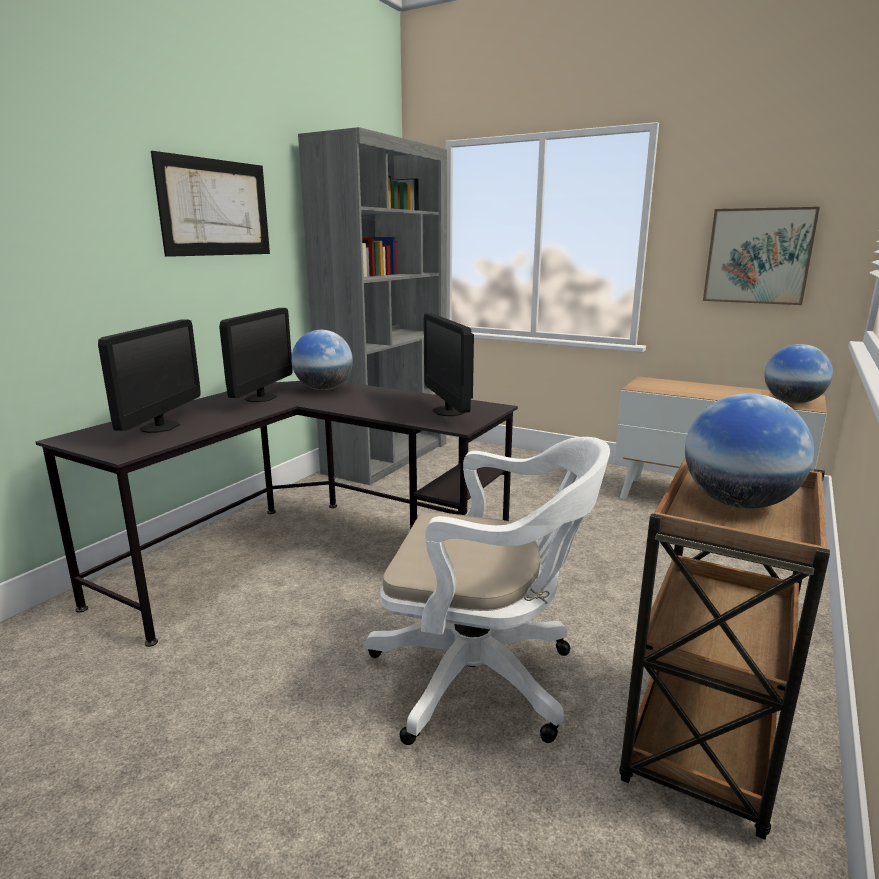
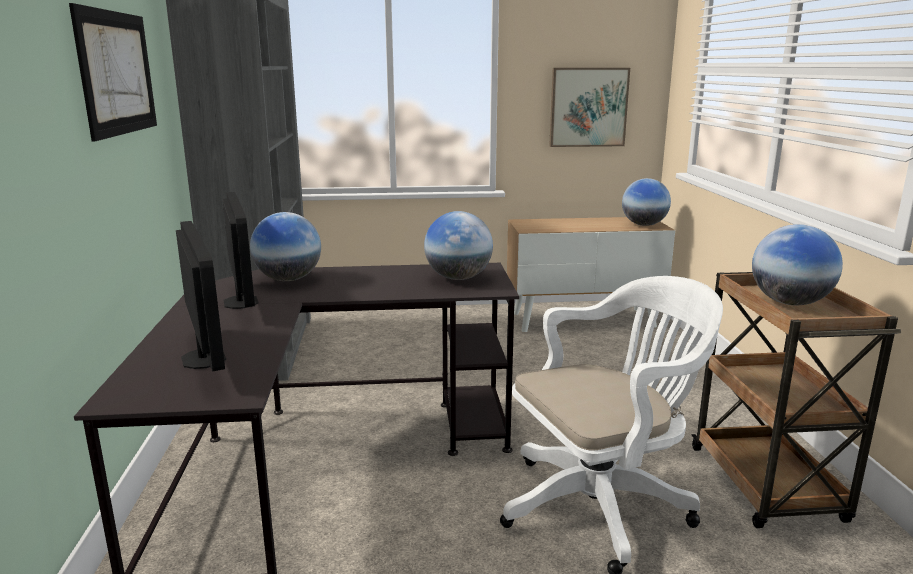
camera: 35 degrees left, 0 degrees up
monitor [424,313,474,416] -> globe [424,211,493,280]

